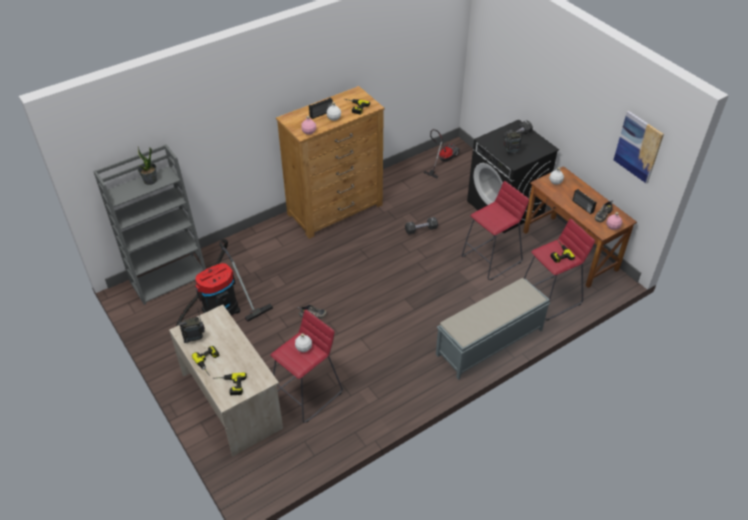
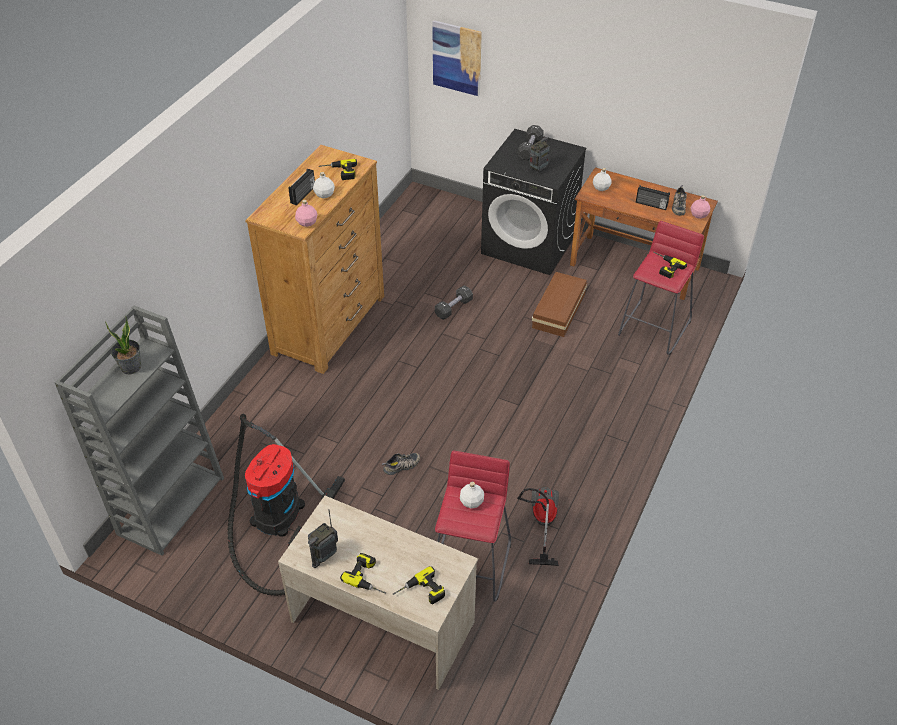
camera: 30 degrees left, 0 degrees up
vacuum cleaner [423,129,460,178] -> vacuum cleaner moved to [517,487,559,566]
grey bench [436,278,550,380] -> none
red stool [462,181,529,280] -> brown storage box [532,272,587,337]
picture [614,111,664,184] -> picture moved to [432,20,482,96]

